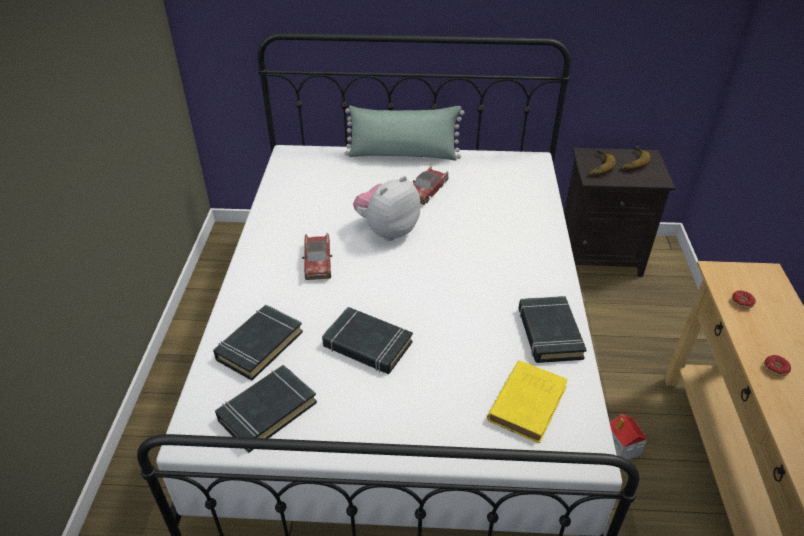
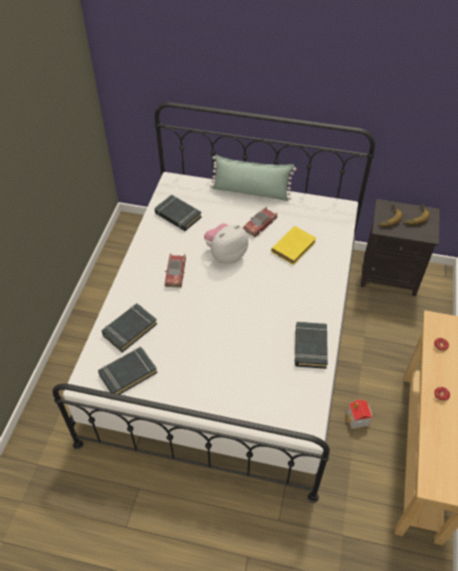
camera: 10 degrees right, 10 degrees up
black book [322,307,413,374] -> black book moved to [155,195,202,231]
yellow book [487,360,568,443] -> yellow book moved to [271,226,316,265]

